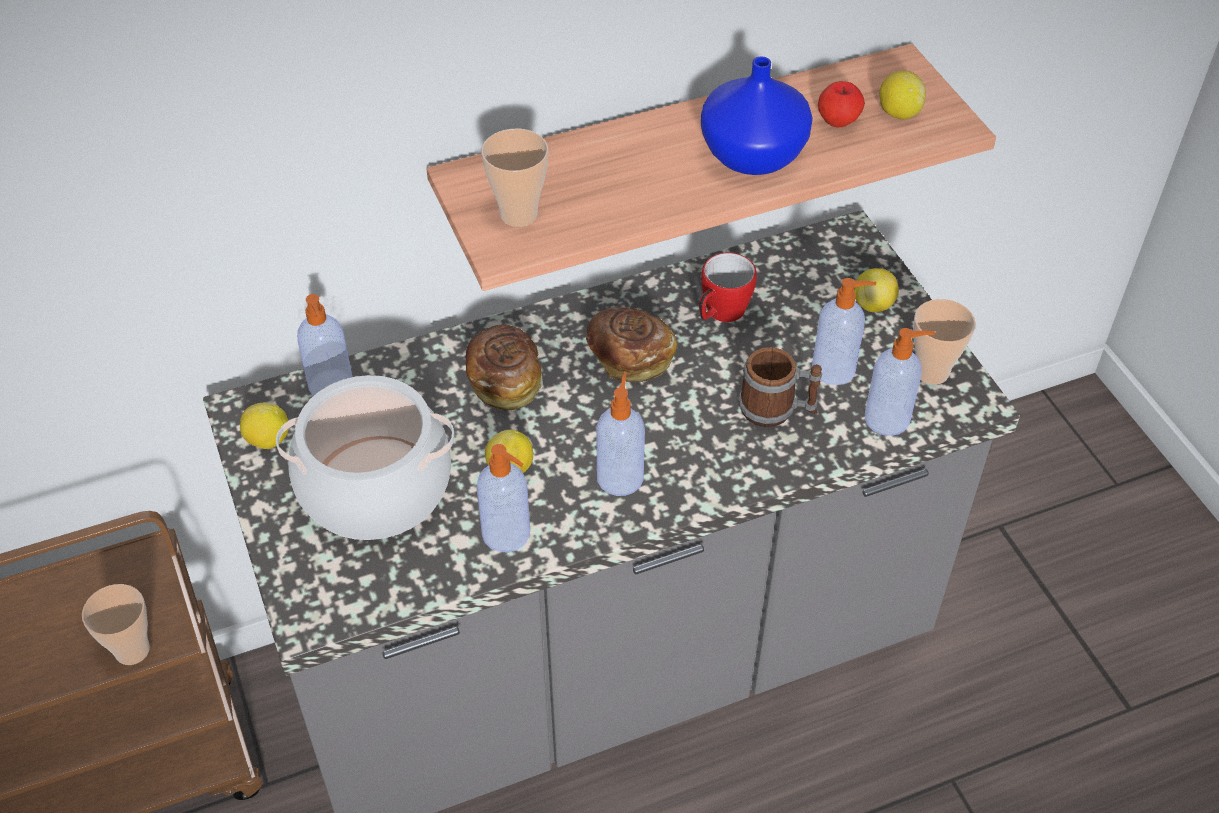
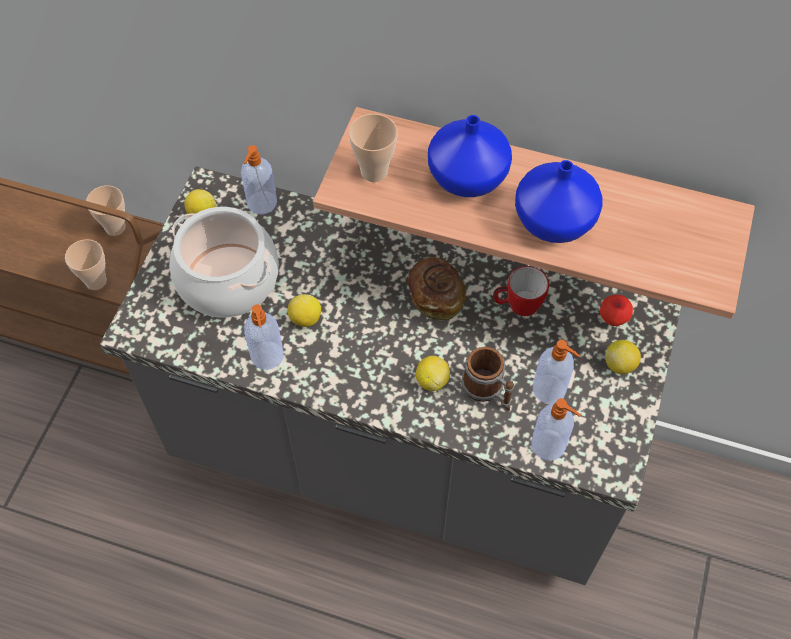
camera: 40 degrees right, 10 degrees up
bread [466,324,543,410] -> none
soap dispenser [596,372,645,496] -> none
apple [818,81,865,127] -> apple moved to [600,295,633,326]
lemon [879,70,926,120] -> lemon moved to [415,356,450,391]
cup [913,299,976,385] -> cup moved to [86,185,126,236]
none -> blue vase [428,115,512,197]

